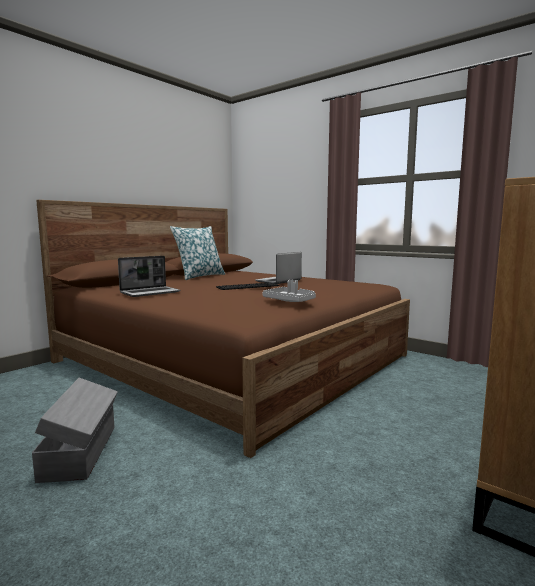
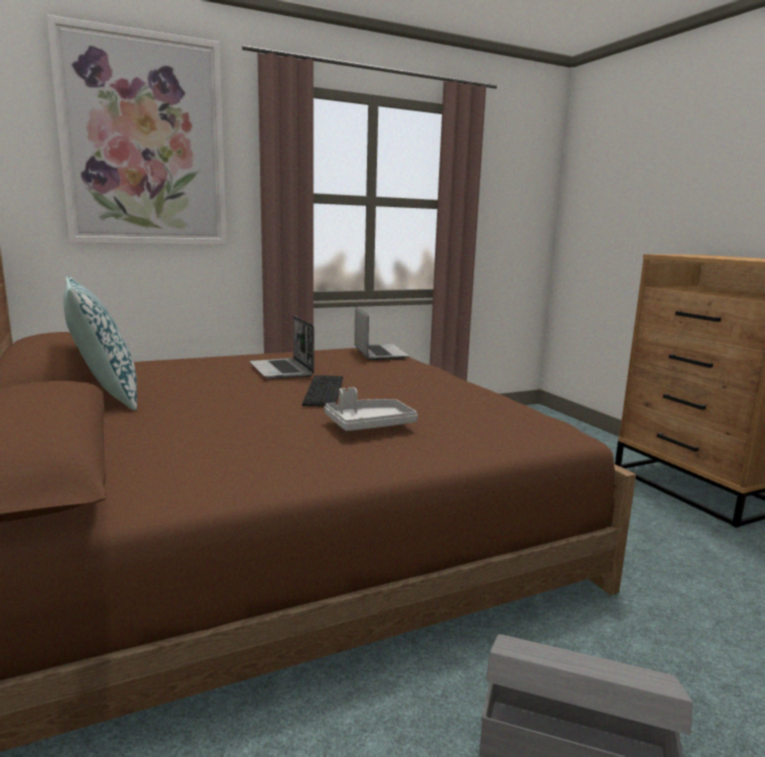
camera: 65 degrees left, 5 degrees up
laptop [118,256,181,297] -> laptop moved to [354,307,409,360]
grey tray [263,280,316,302] -> grey tray moved to [324,387,418,431]
none -> picture [46,15,227,245]

